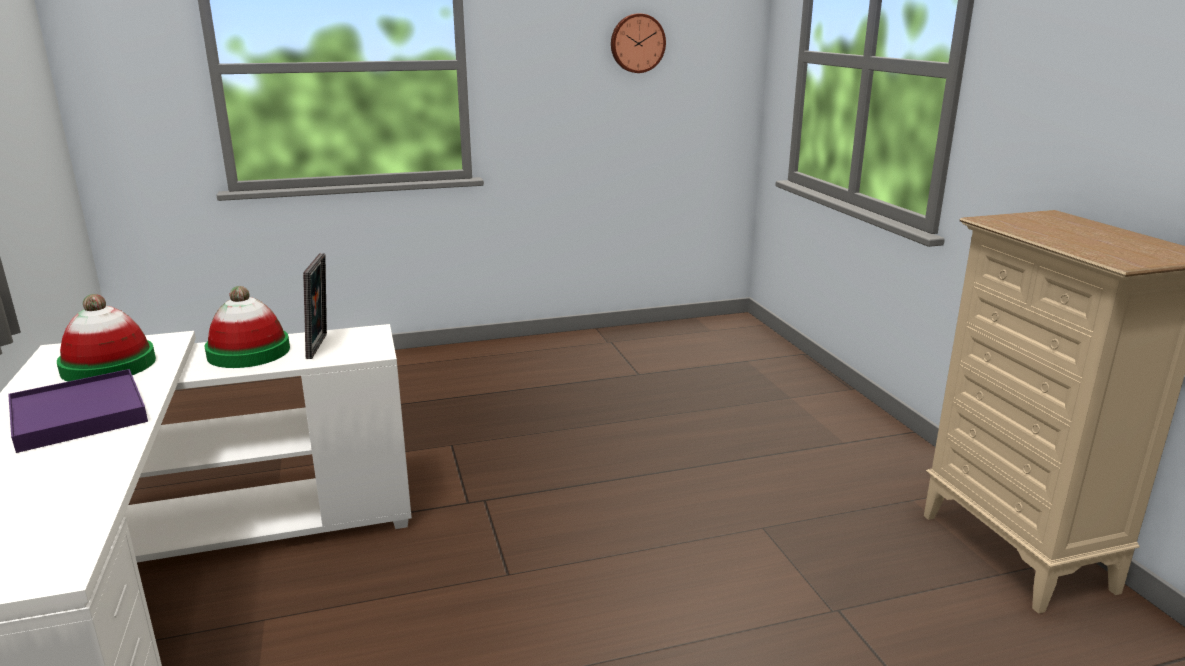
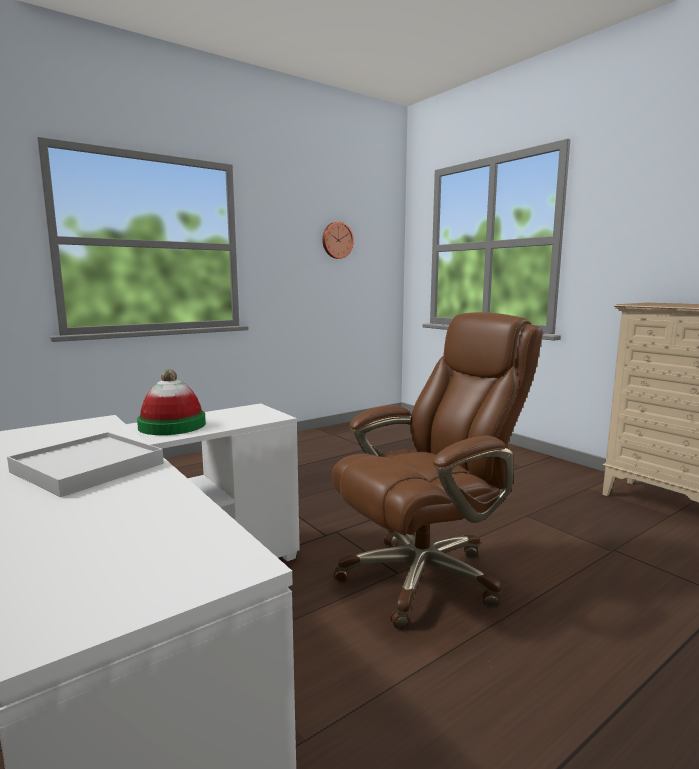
camera: 20 degrees left, 10 degrees down
purple tray [8,369,148,453] -> white tray [7,432,164,497]
hat [57,294,156,382] -> none
picture frame [303,253,327,359] -> none
none -> brown office chair [332,312,543,629]

